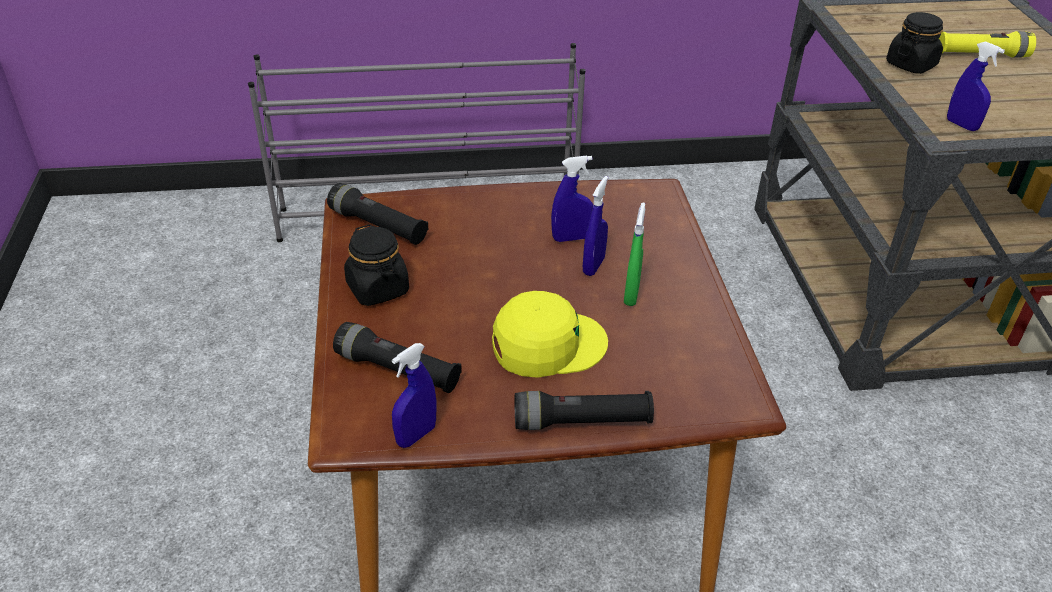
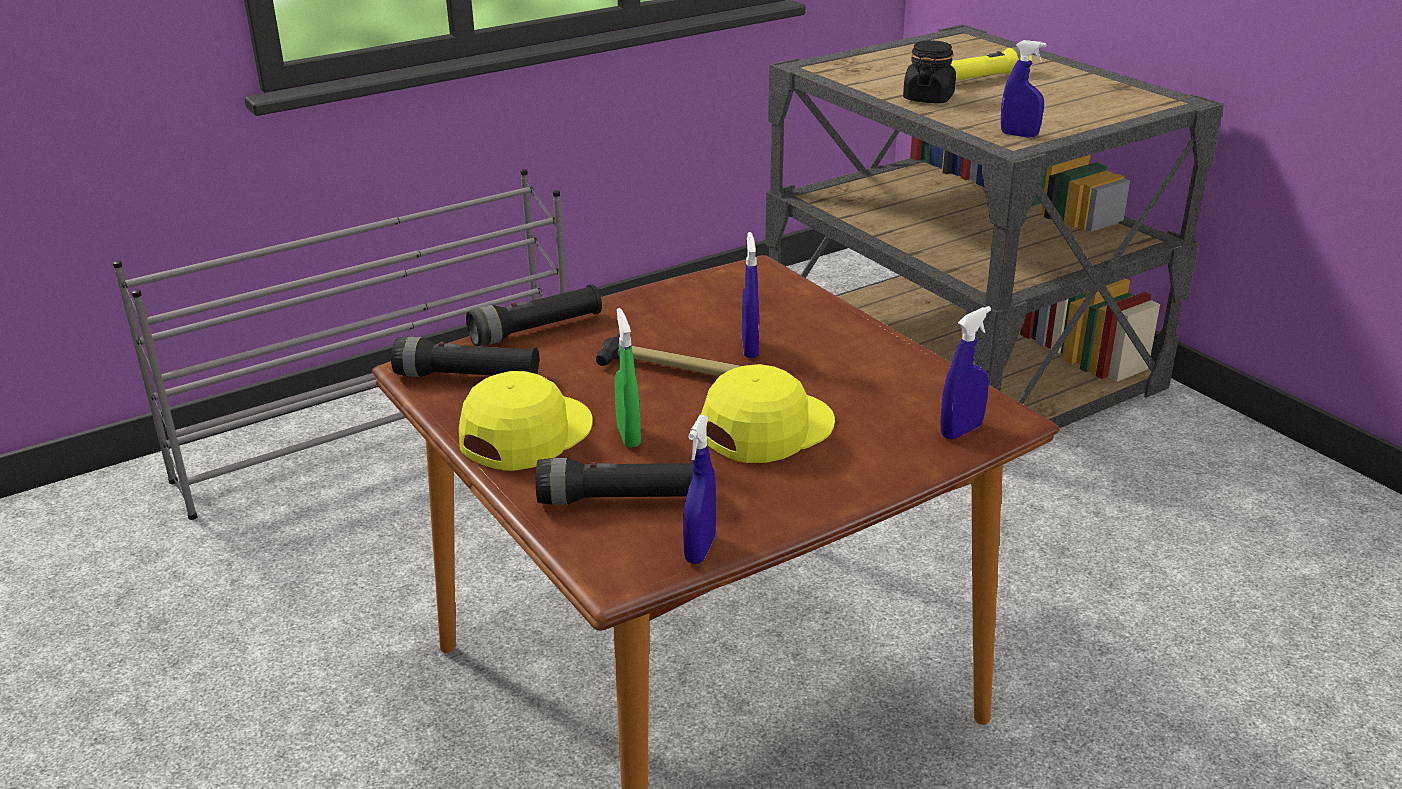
camera: 25 degrees left, 10 degrees down
black jar [344,224,409,306] -> yellow cap [459,371,593,471]
black flashlight [515,391,654,430] -> black flashlight moved to [466,284,602,346]
blue spray bottle [551,155,593,242] -> blue spray bottle moved to [940,306,991,439]
green spray bottle [624,202,645,306] -> green spray bottle moved to [615,308,641,448]
none -> hammer [596,333,741,376]

